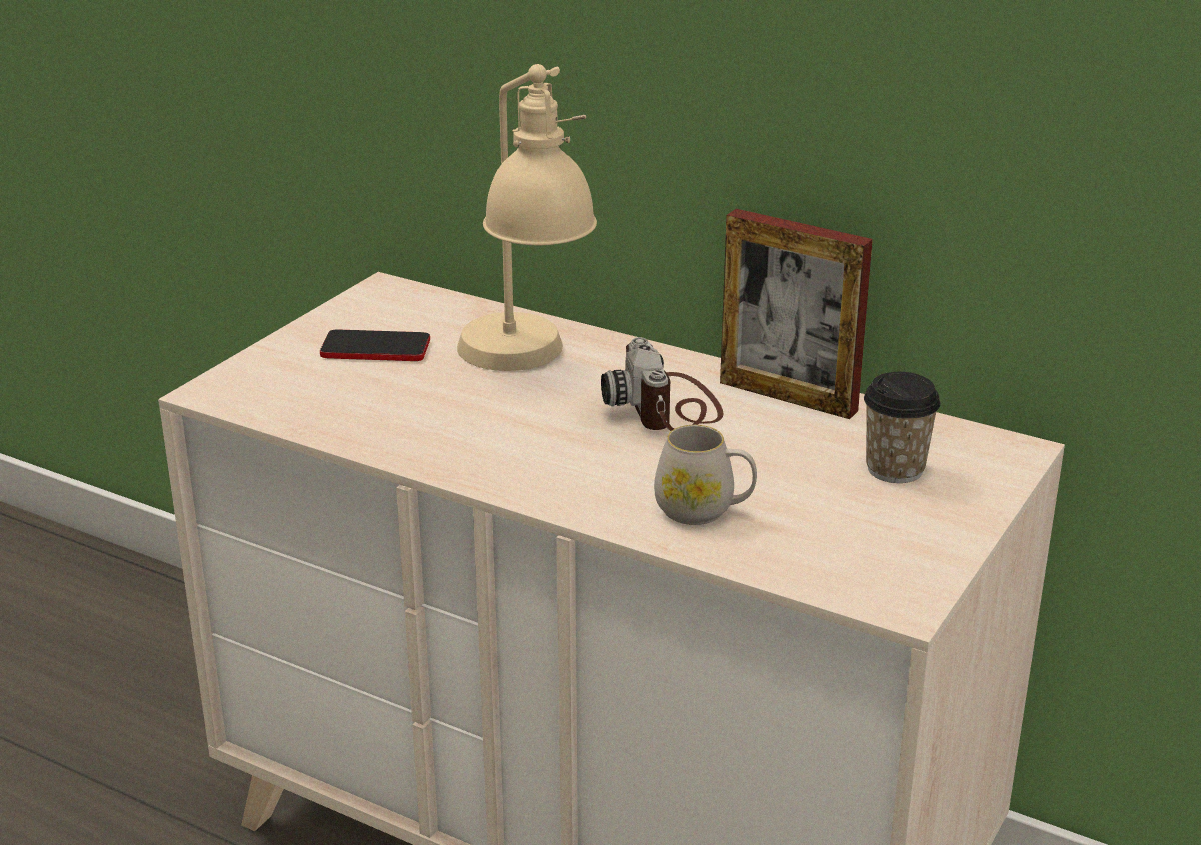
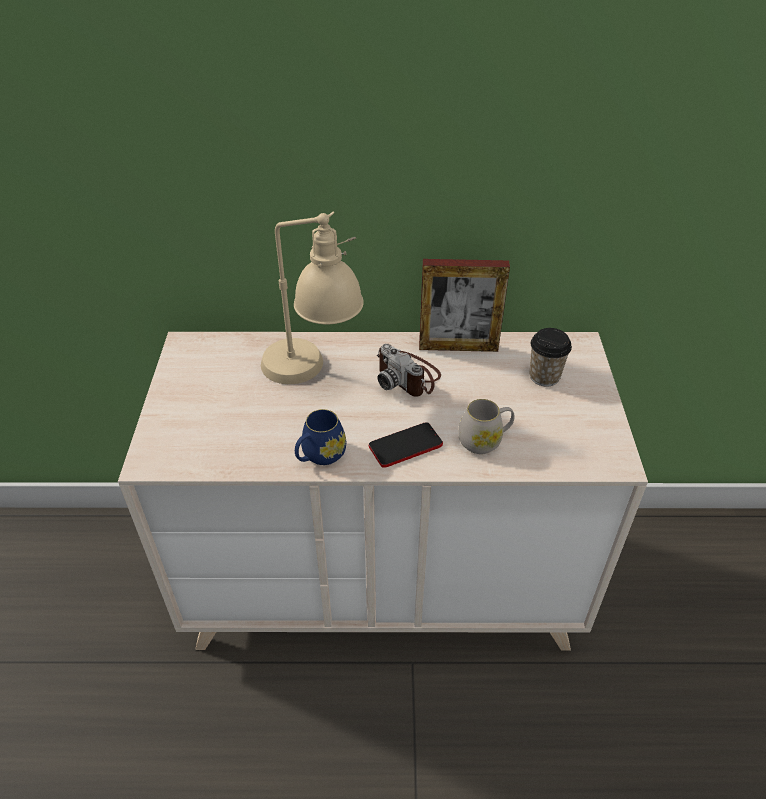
camera: 30 degrees left, 15 degrees up
phone [320,329,430,361] -> phone moved to [369,422,443,468]
none -> blue mug [295,409,346,465]

